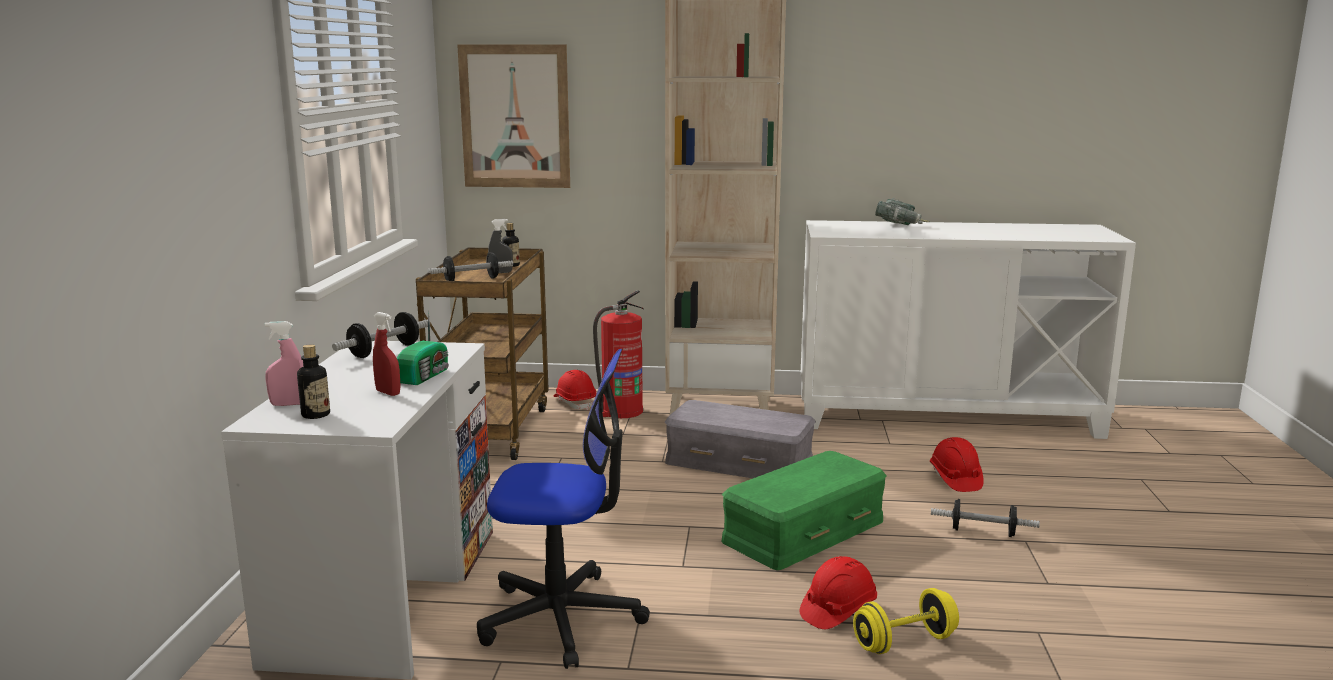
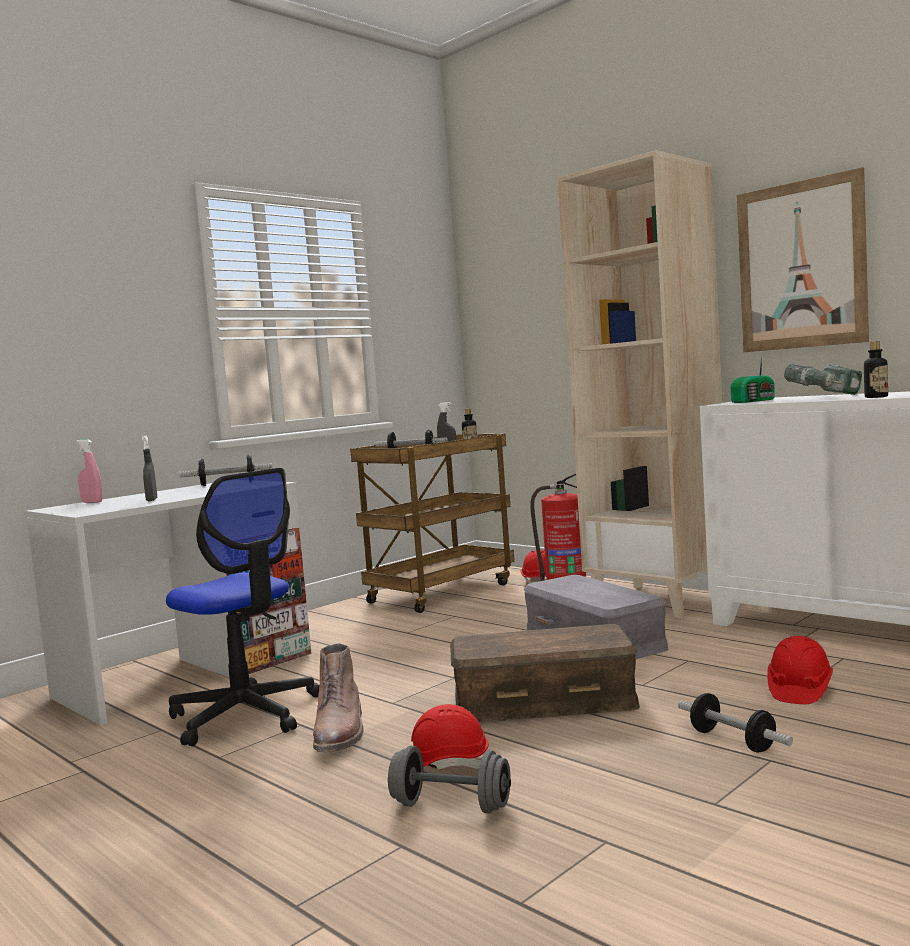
camera: 40 degrees right, 10 degrees down
bottle [297,344,330,419] -> bottle moved to [864,341,888,398]
red spray bottle [373,312,401,396] -> grey spray bottle [142,435,157,501]
radio [397,310,449,385] -> radio moved to [731,356,775,403]
picture [457,44,570,188] -> picture moved to [737,167,869,352]
green storage box [721,451,887,570] -> brown storage box [450,624,640,723]
yellow dumbbell [853,588,959,654] -> grey dumbbell [388,746,511,813]
none -> brown boot [313,643,364,752]

